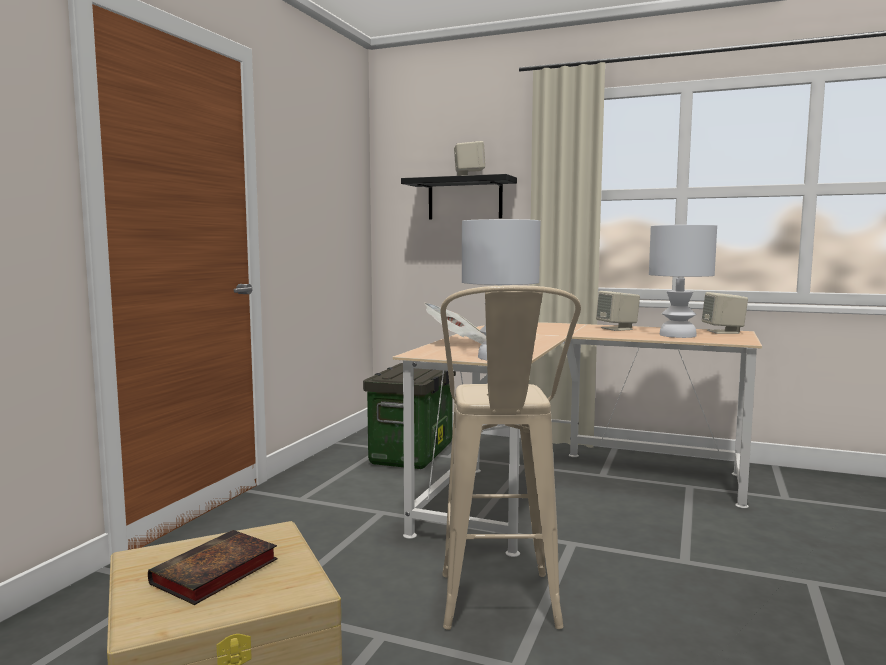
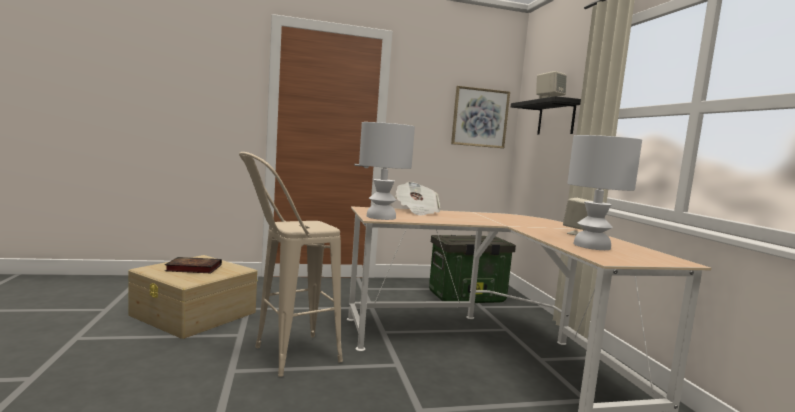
camera: 55 degrees right, 0 degrees up
beige speaker [702,292,748,334] -> none
none -> picture [451,86,510,148]

